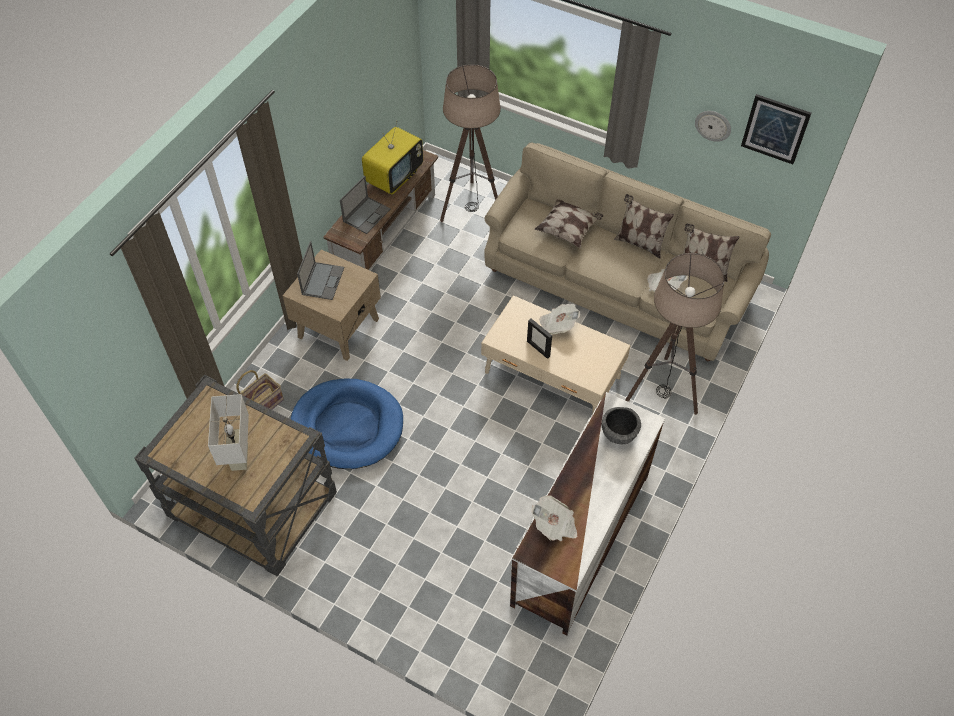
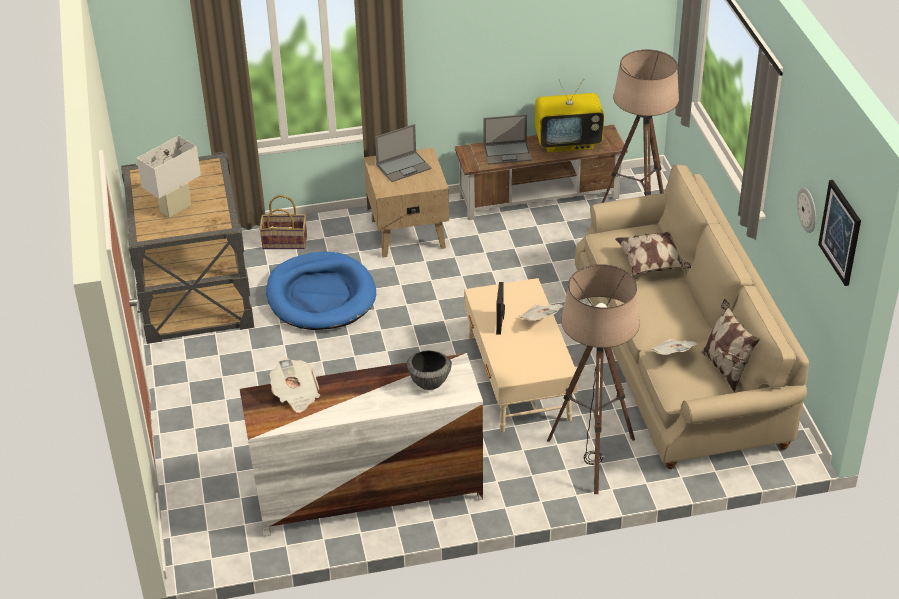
camera: 50 degrees right, 15 degrees down
pillow [614,194,674,259] -> none

